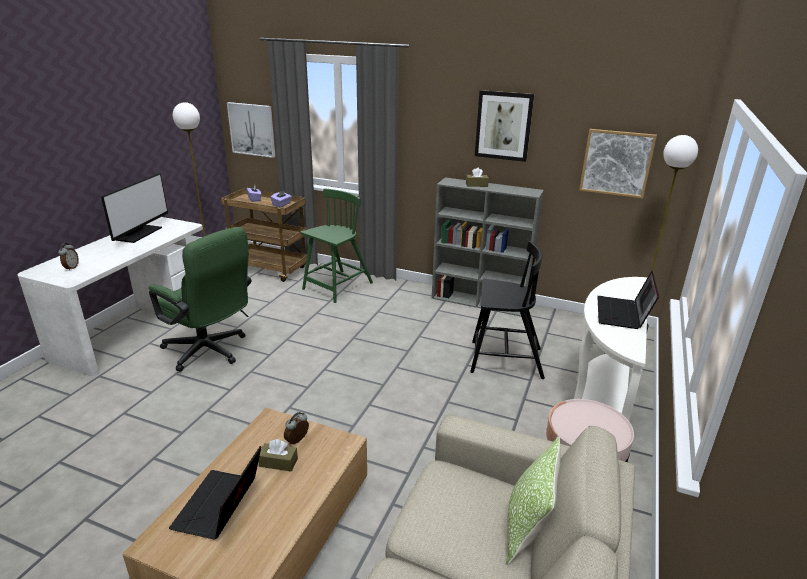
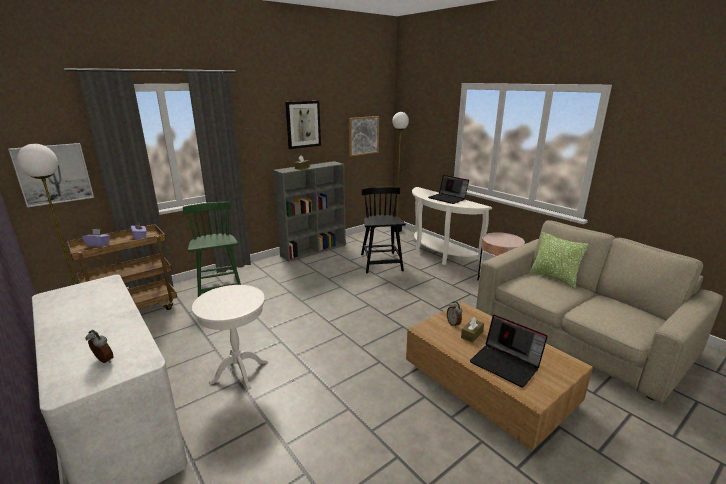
camera: 60 degrees left, 5 degrees down
monitor [101,173,168,243] -> none
green office chair [149,227,252,372] -> white side table [192,285,268,390]
black chair [470,241,545,379] -> black chair turned 45 degrees counterclockwise [361,187,406,273]

